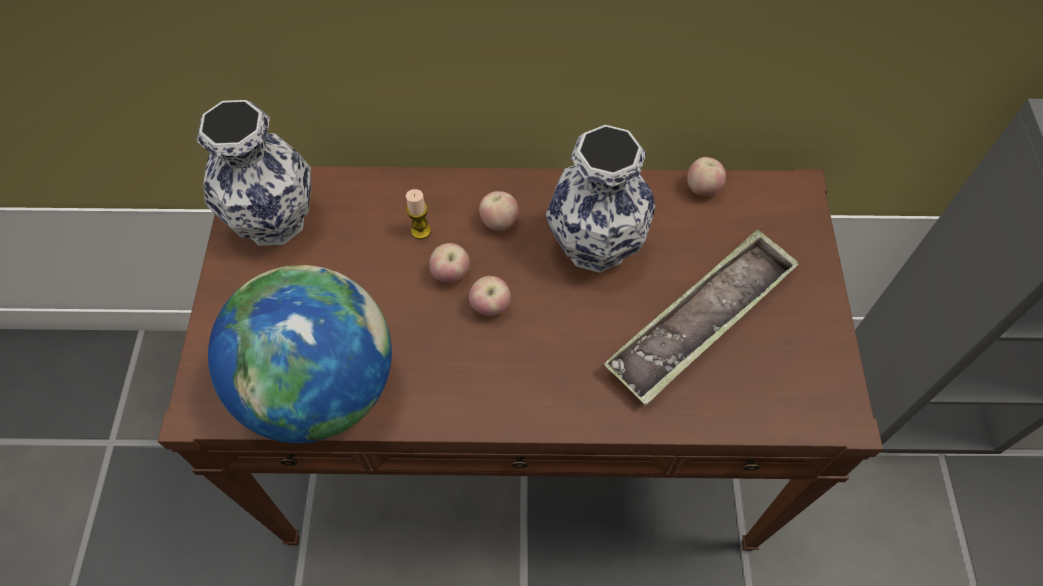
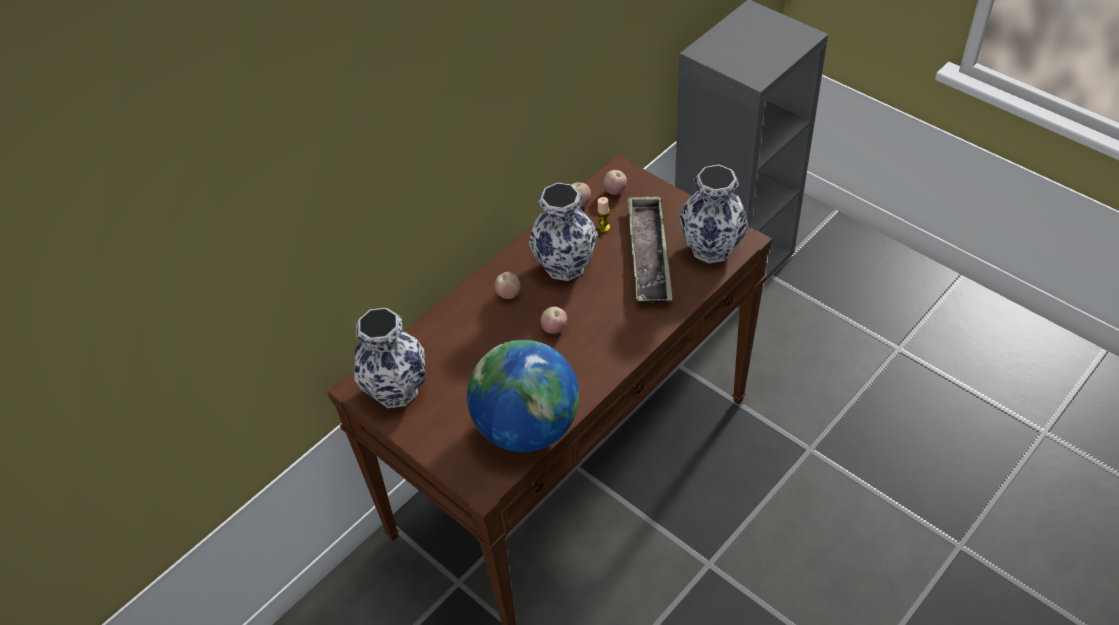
camera: 45 degrees left, 10 degrees down
candle [406,189,431,239] -> candle moved to [596,197,610,233]
apple [429,243,470,283] -> apple moved to [603,170,627,195]
none -> vase [679,165,749,264]

